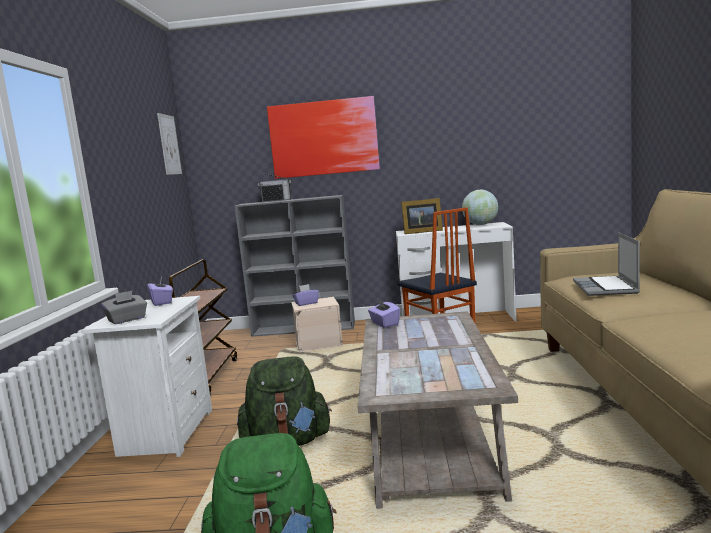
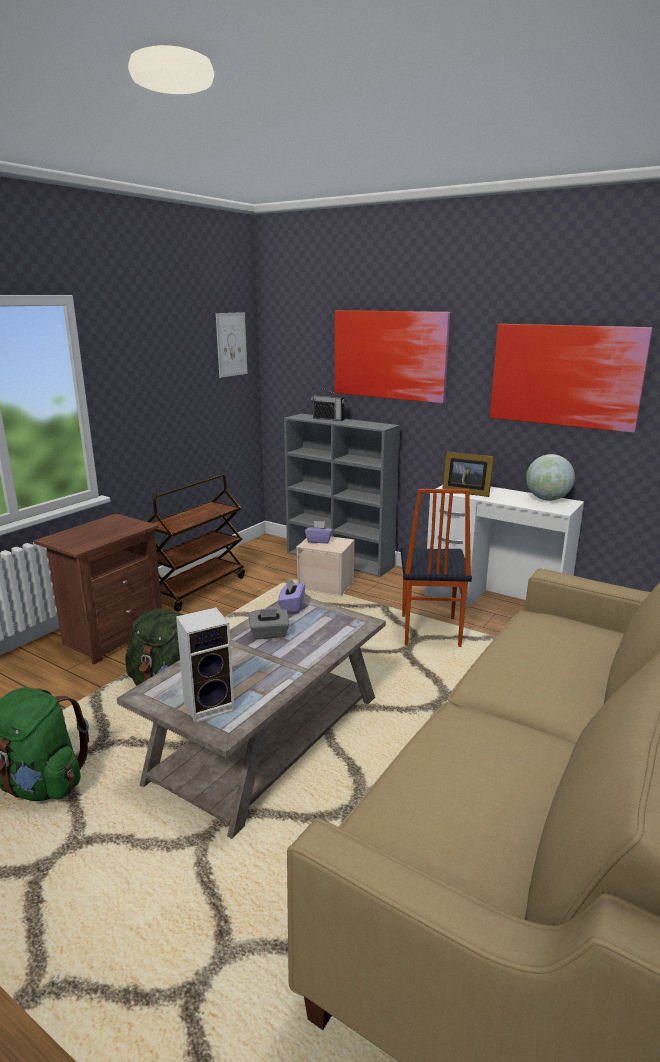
camera: 30 degrees right, 10 degrees up
white nightstand [81,296,212,457] -> brown nightstand [33,514,162,664]
grey tissue box [101,291,147,324] -> grey tissue box moved to [249,608,289,639]
purple tissue box [147,276,173,306] -> none
laptop [573,232,640,296] -> none
none -> speaker [176,607,235,723]
none -> picture [490,324,653,433]

